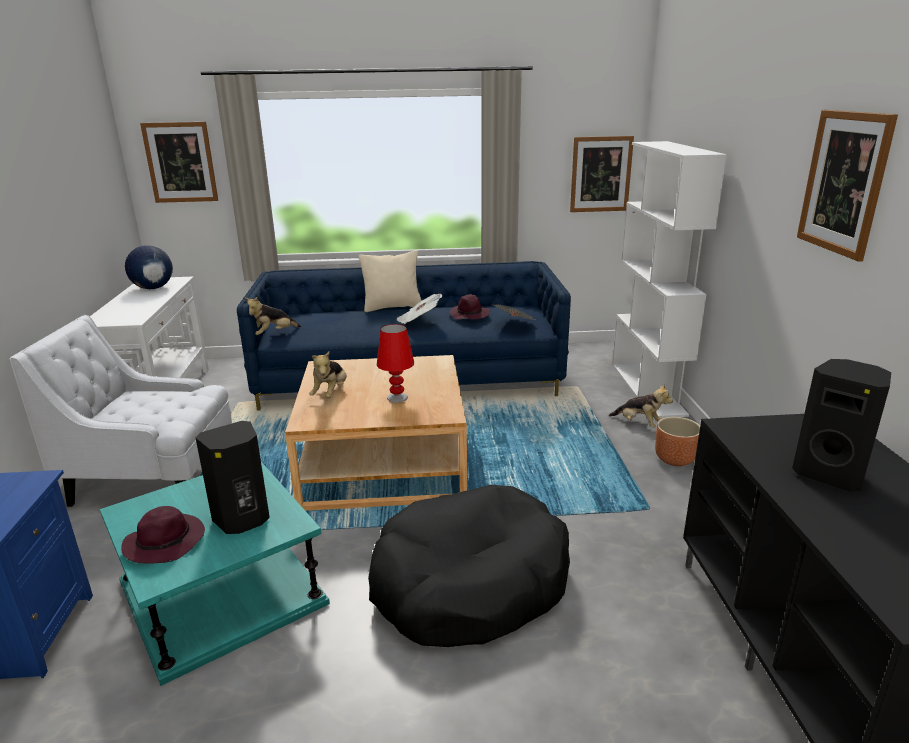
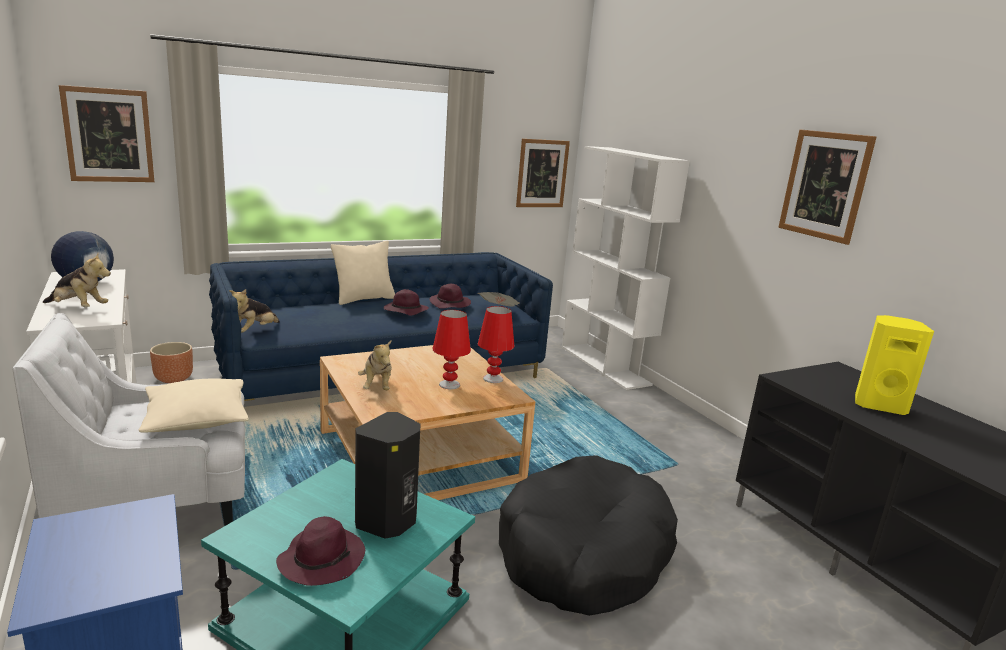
camera: 25 degrees left, 5 degrees down
newspaper [396,294,442,324] -> purple hat [384,289,429,316]
plush toy [609,384,673,428] -> plush toy moved to [43,253,111,307]
brown planter [655,417,700,466] -> brown planter moved to [150,342,193,383]
black speaker [792,359,891,492] -> yellow speaker [855,315,934,415]
none -> beige pillow [139,379,249,432]
none -> red table lamp [478,306,514,383]

